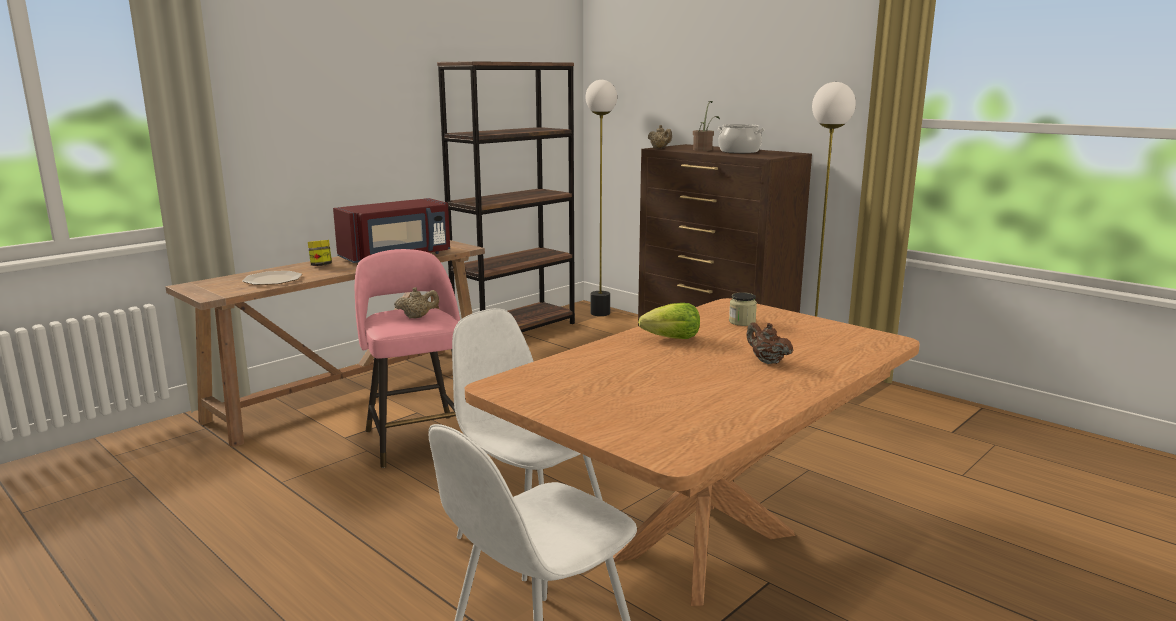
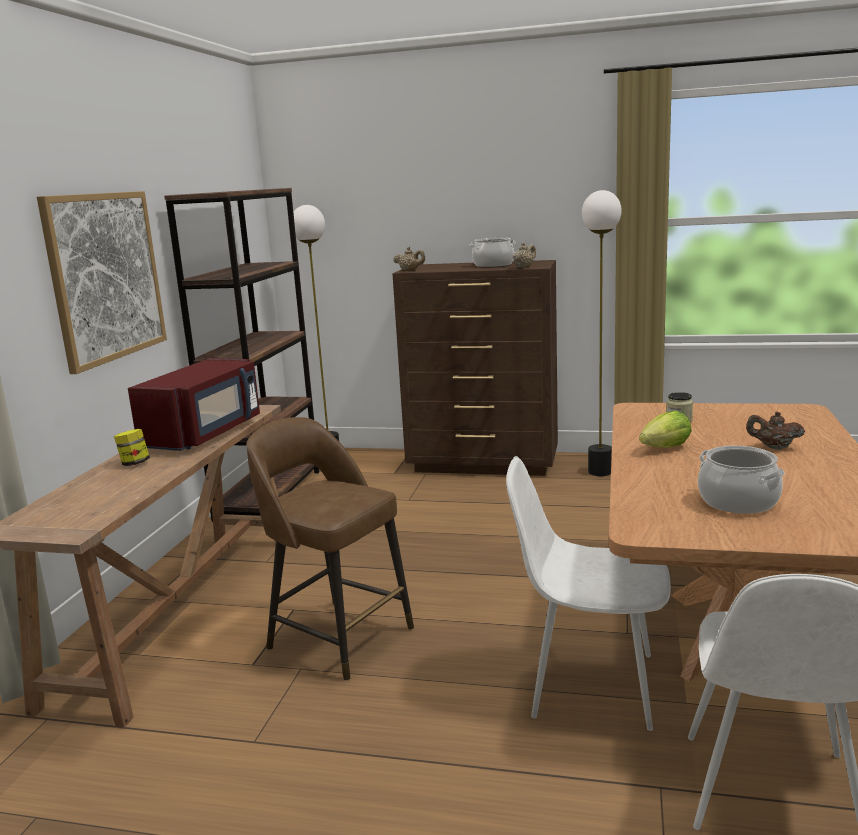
camera: 30 degrees left, 0 degrees up
plate [242,271,302,285] -> none
pink stool [355,249,460,468] -> brown stool [246,417,414,681]
beige teapot [394,287,439,319] -> beige teapot moved to [513,242,536,268]
potted plant [693,101,720,151] -> none
none -> picture [37,191,167,374]
none -> cooking pot [698,446,785,514]

